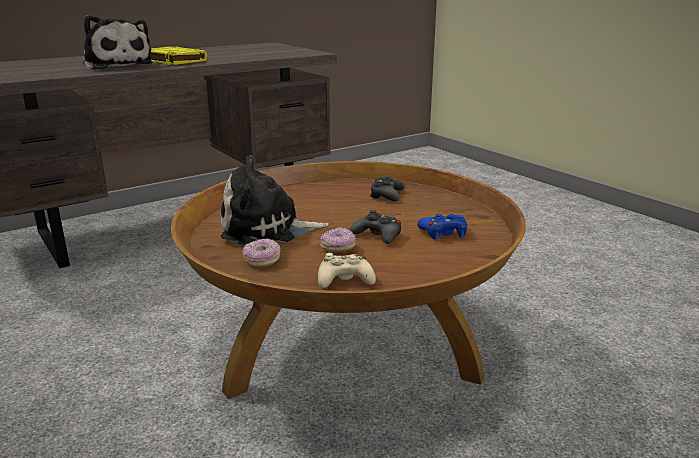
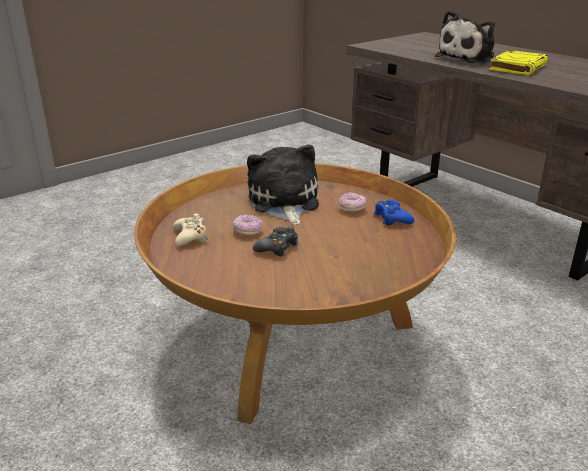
camera: 85 degrees right, 5 degrees up
donut [243,238,280,267] -> donut moved to [338,192,367,212]
black game controller [370,176,405,201] -> none
blue game controller [417,214,467,240] -> blue game controller moved to [374,199,414,225]

